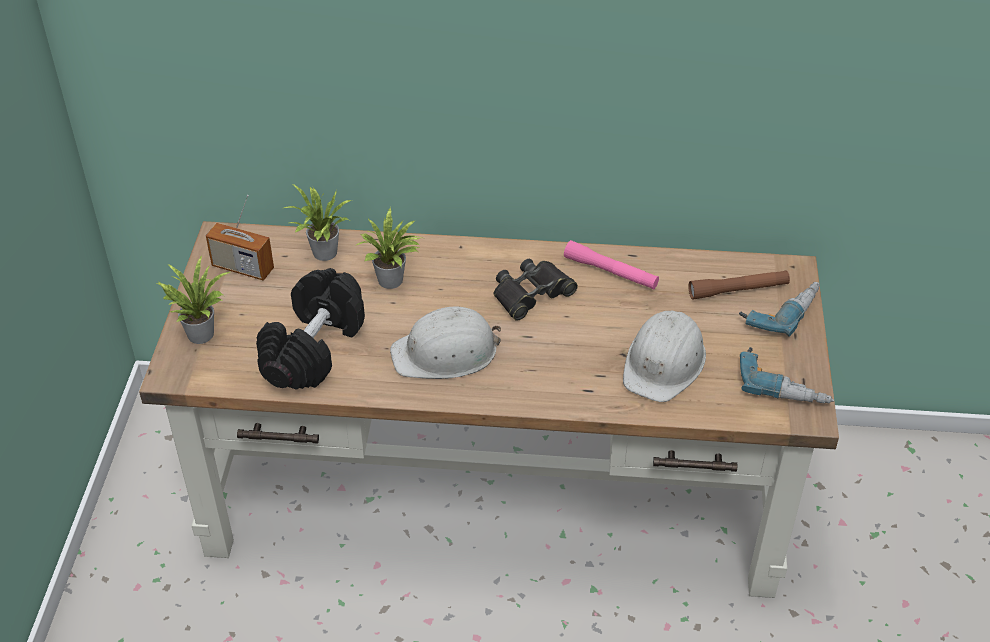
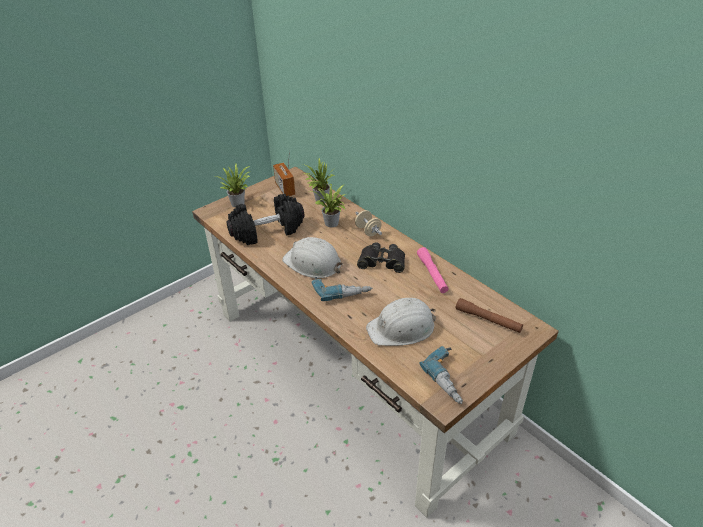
camera: 45 degrees right, 5 degrees down
power drill [739,282,820,337] -> power drill moved to [311,277,372,301]
none -> beige dumbbell [355,210,382,236]

